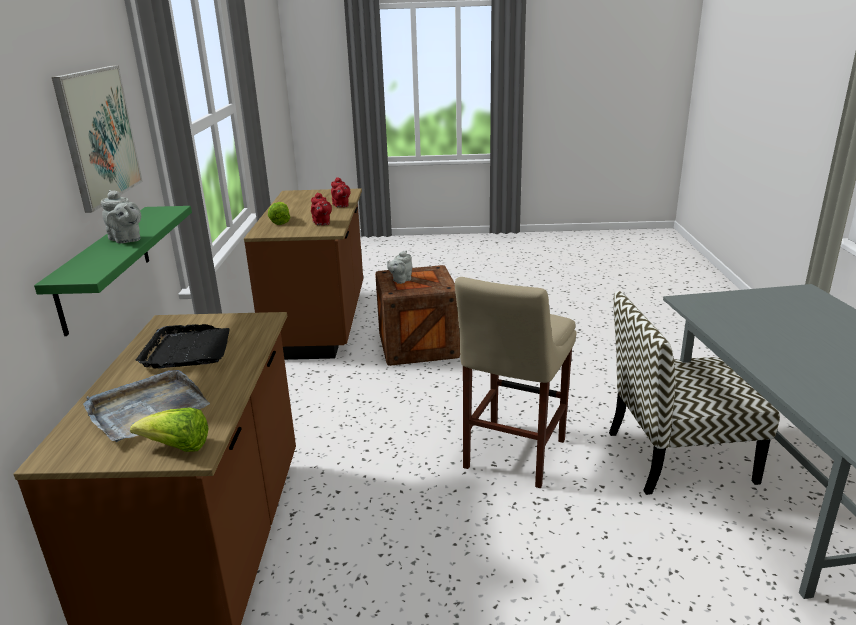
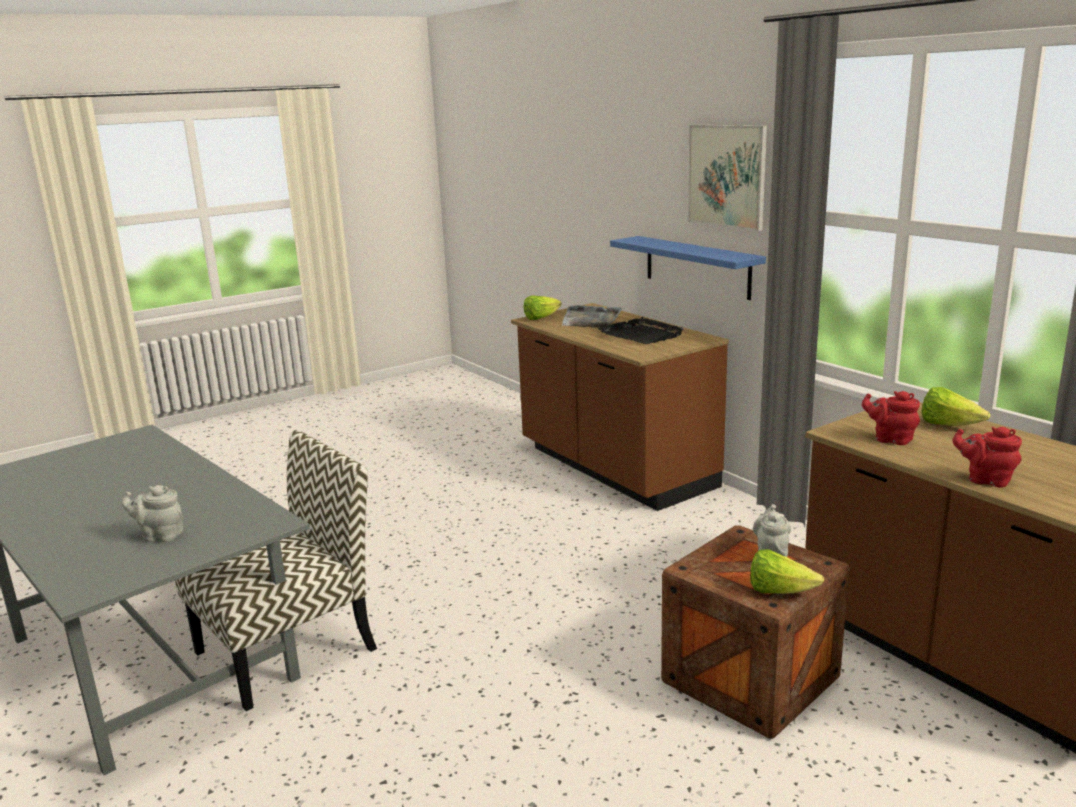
camera: 145 degrees right, 5 degrees down
green shelf [34,206,192,336] -> blue shelf [610,236,766,300]
grey teapot [101,190,141,243] -> grey teapot moved to [122,485,183,542]
beige stool [455,277,576,488] -> none
none -> lettuce [751,549,824,594]

